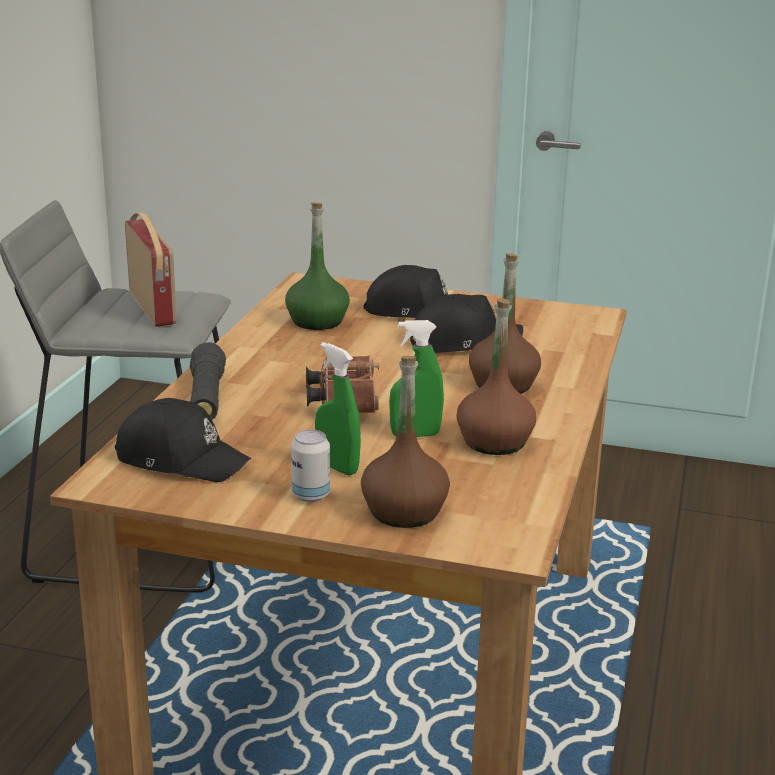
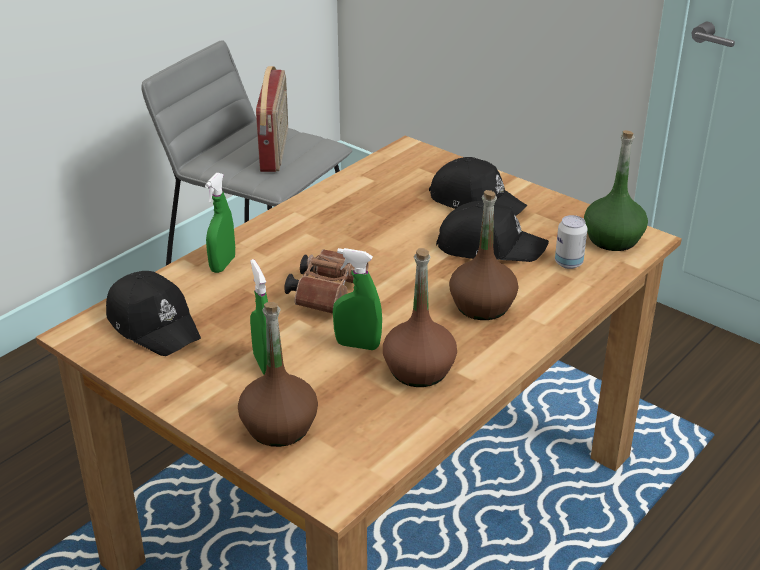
camera: 25 degrees right, 10 degrees up
black flashlight [190,342,226,420] -> green spray bottle [205,173,235,273]
green bottle [285,202,350,330] -> green bottle moved to [584,130,648,251]
can [291,429,330,502] -> can moved to [555,215,588,269]

